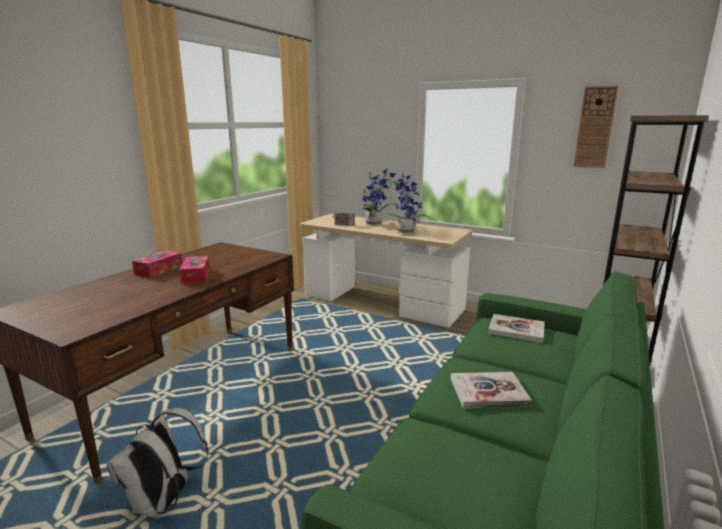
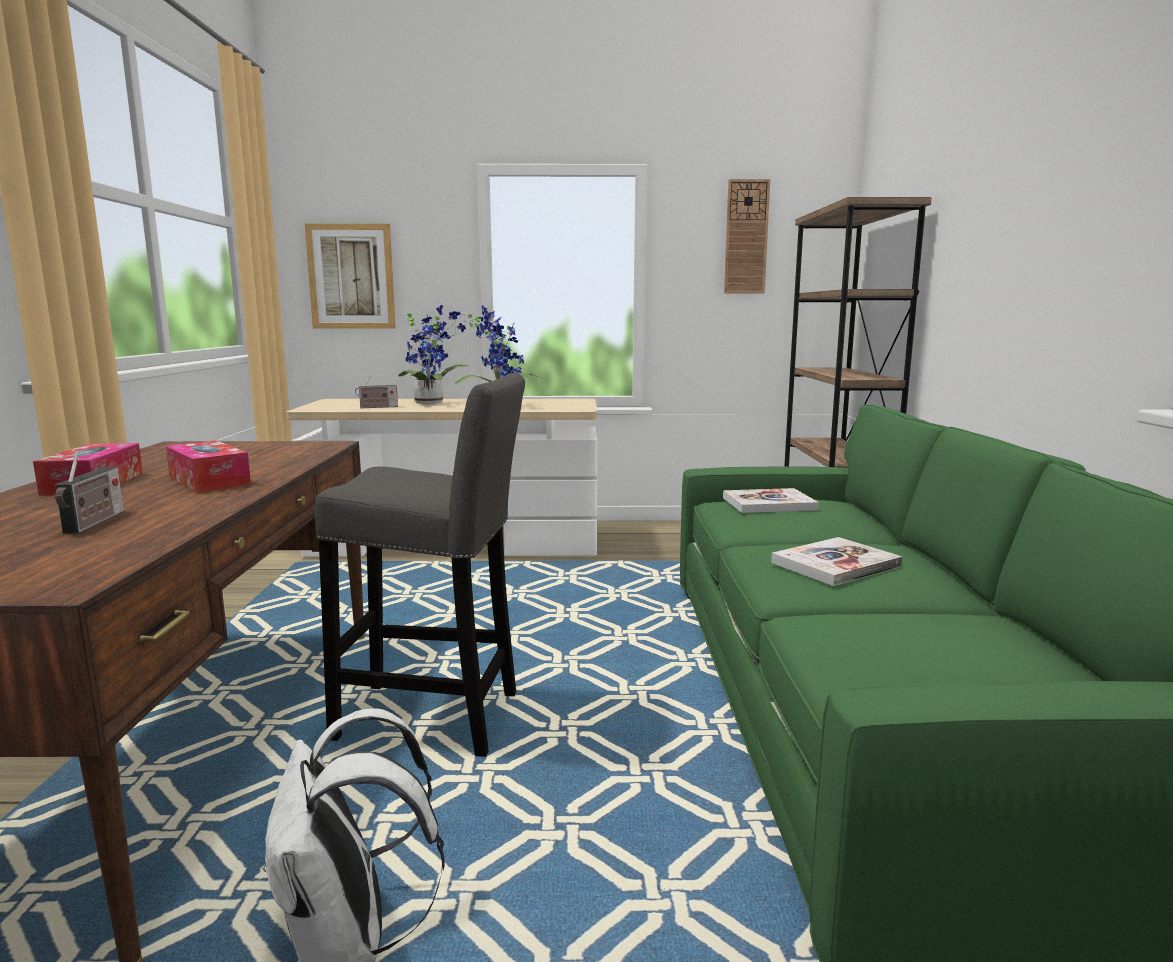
camera: 30 degrees left, 5 degrees down
none -> radio [55,451,124,534]
none -> picture [305,224,396,329]
none -> grey stool [314,373,525,757]

